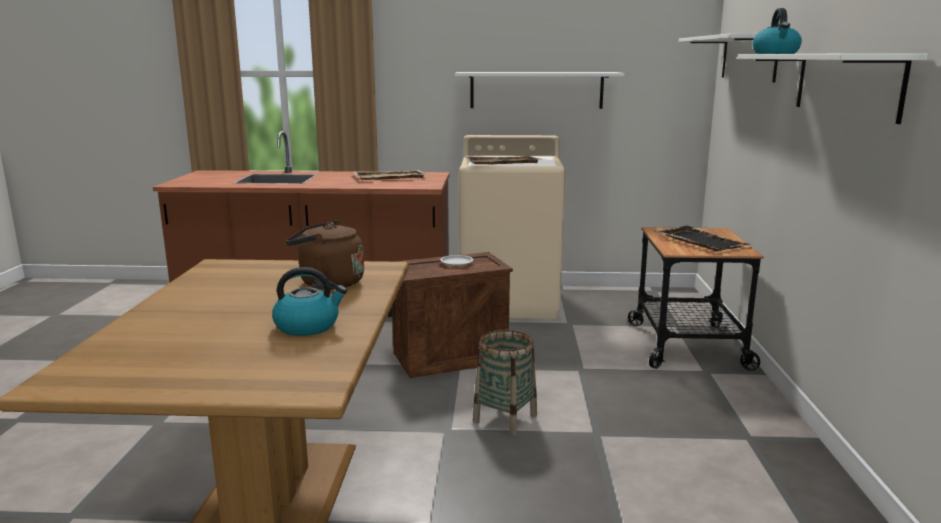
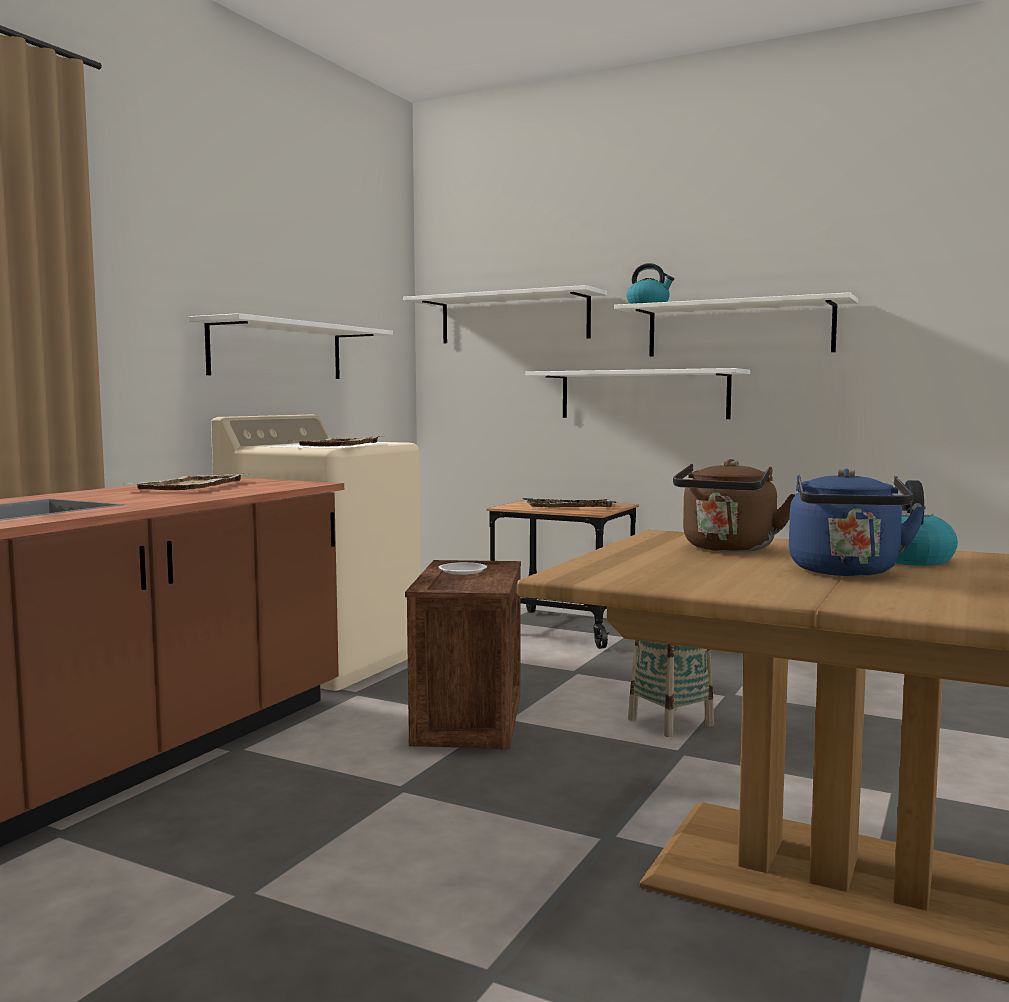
camera: 65 degrees left, 10 degrees down
none -> white shelf [525,368,750,419]
none -> blue kettle [789,469,926,576]

